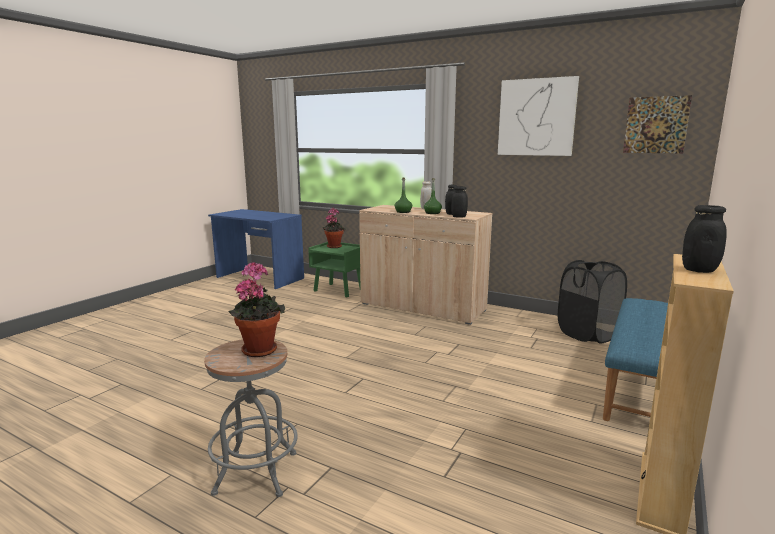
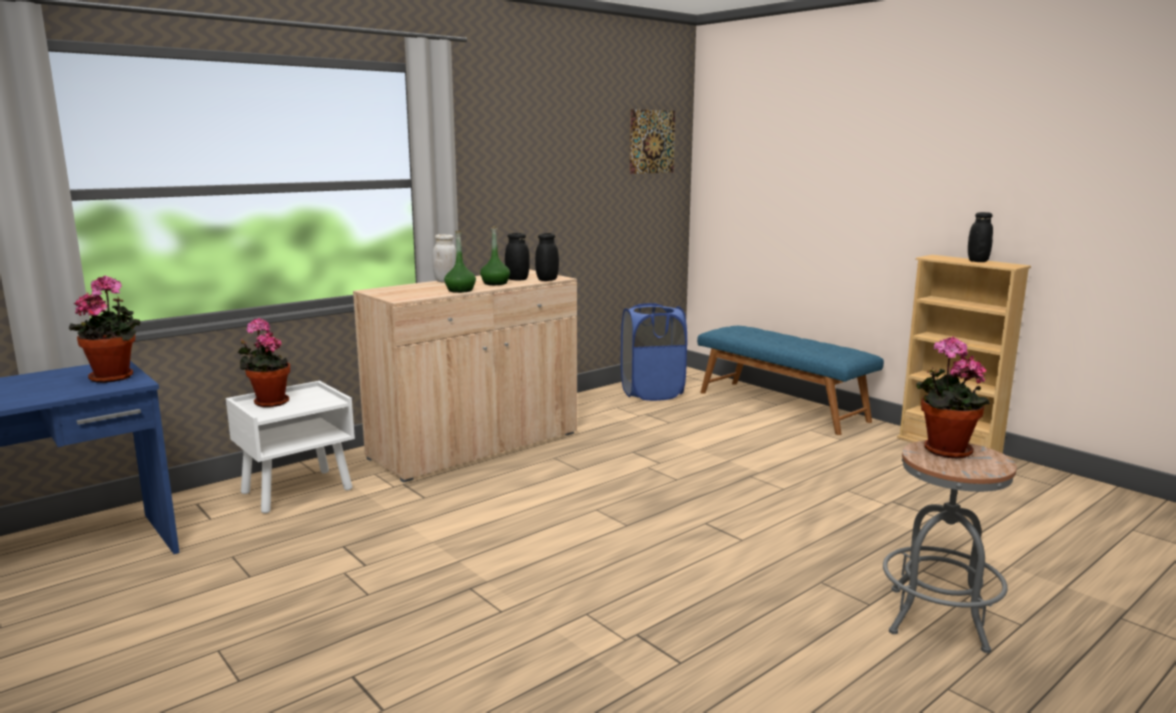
camera: 70 degrees left, 0 degrees up
green nightstand [308,242,361,297] -> white nightstand [226,381,355,513]
picture [498,76,579,156] -> none
black laundry basket [558,260,627,344] -> blue laundry basket [621,303,687,401]
none -> potted plant [69,275,140,383]

